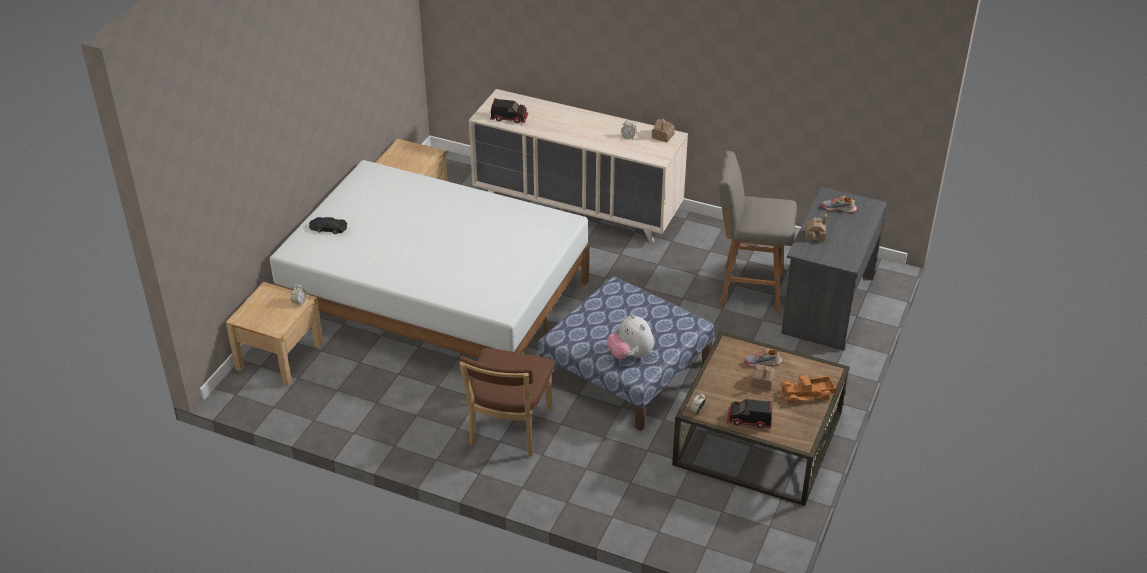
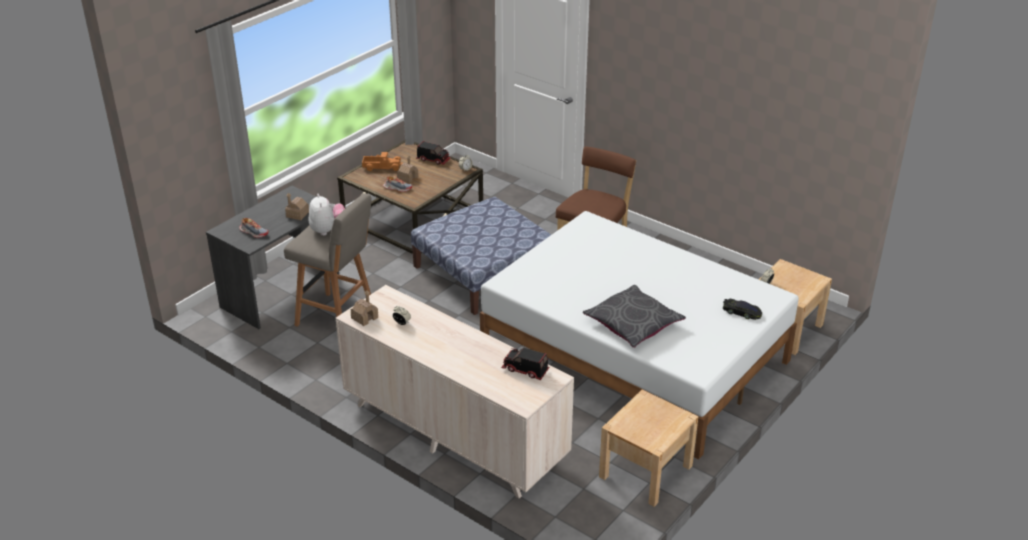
camera: 165 degrees left, 5 degrees down
plush toy [607,314,654,359] -> plush toy moved to [309,194,345,236]
none -> grey pillow [583,285,686,348]

